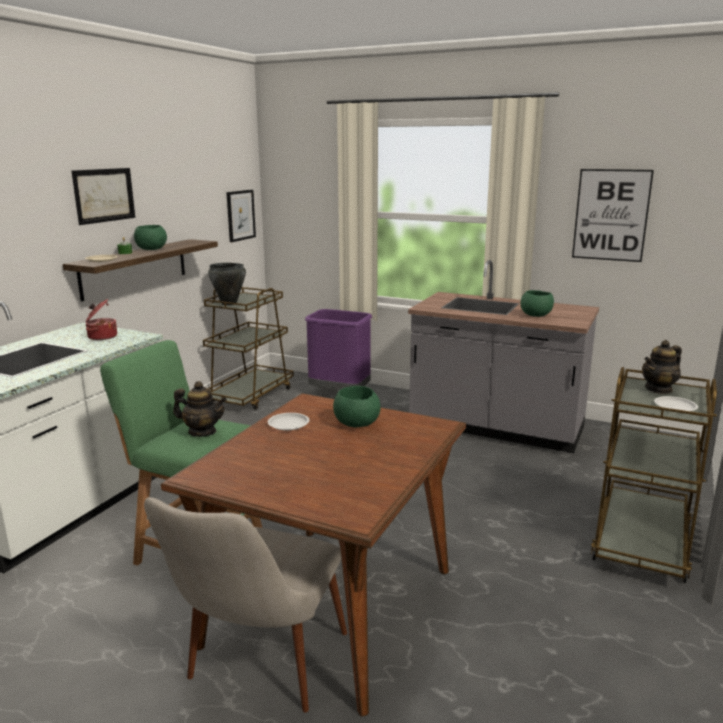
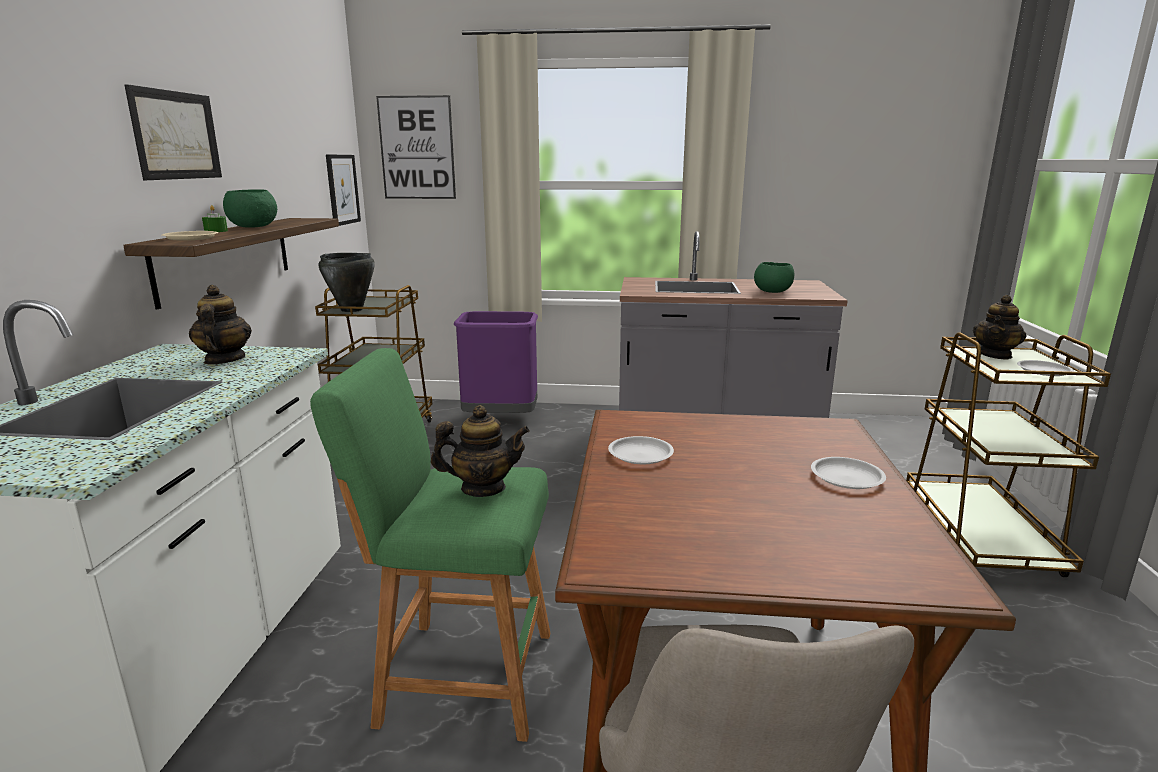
camera: 20 degrees left, 0 degrees up
cooking pot [85,299,117,340] -> teapot [189,285,252,364]
green bowl [333,386,381,427] -> none
picture [572,169,654,262] -> picture moved to [376,95,456,199]
none -> white plate [811,457,886,489]

